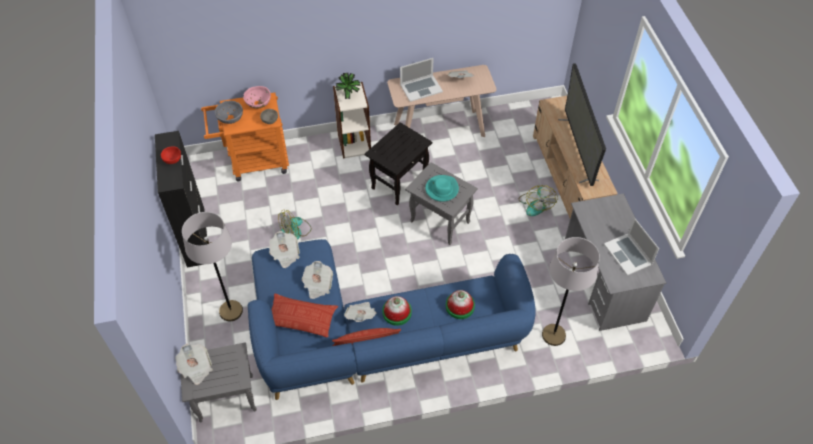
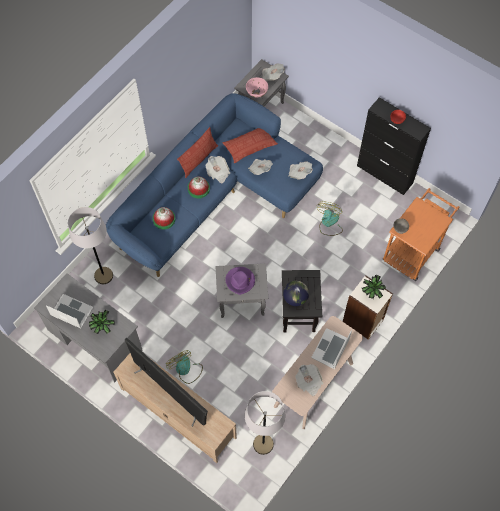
camera: 140 degrees right, 10 degrees up
grey floor lamp [182,212,243,321] -> grey floor lamp moved to [245,391,285,455]
grey bowl [215,101,243,124] -> none
pink bowl [243,86,271,108] -> pink bowl moved to [246,77,268,98]
turquoise hat [425,175,459,202] -> purple hat [225,267,255,295]
none -> potted plant [89,310,115,334]
none -> globe [283,281,309,306]

